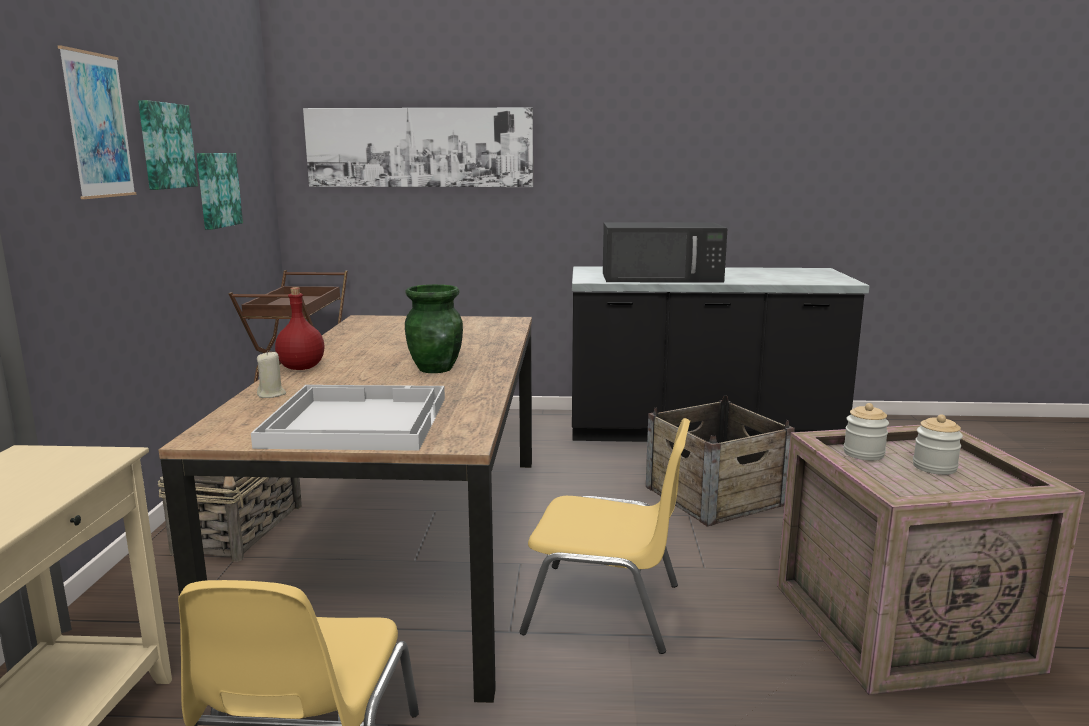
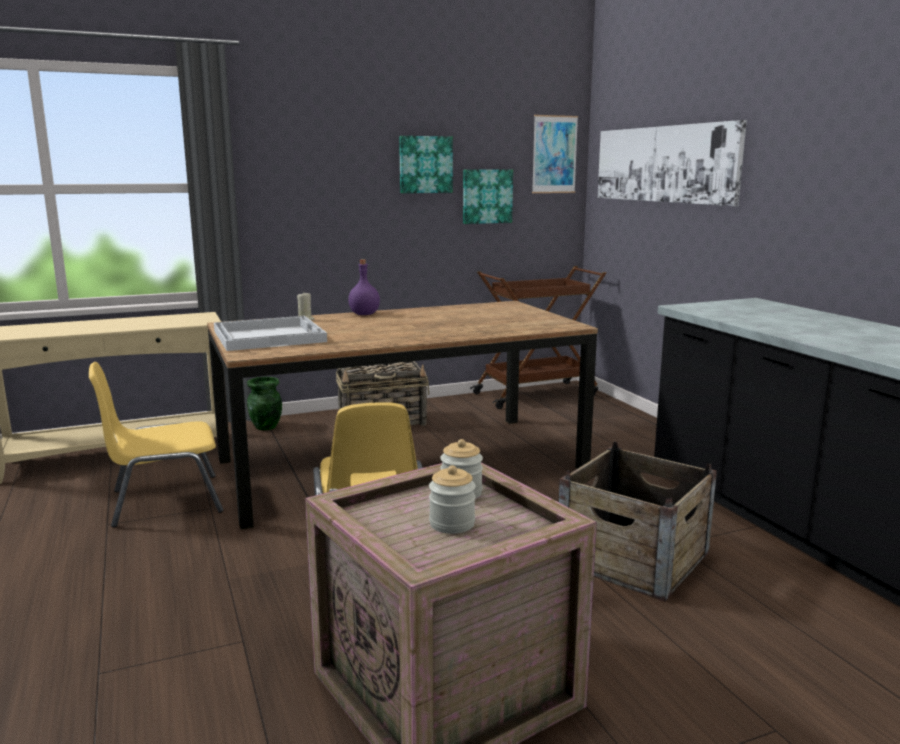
camera: 65 degrees right, 0 degrees up
picture [58,46,137,199] -> picture moved to [532,115,578,193]
red bottle [275,287,324,370] -> purple bottle [348,259,380,315]
green vase [405,284,463,373] -> green vase moved to [247,377,282,430]
black microwave [603,222,728,283] -> none

